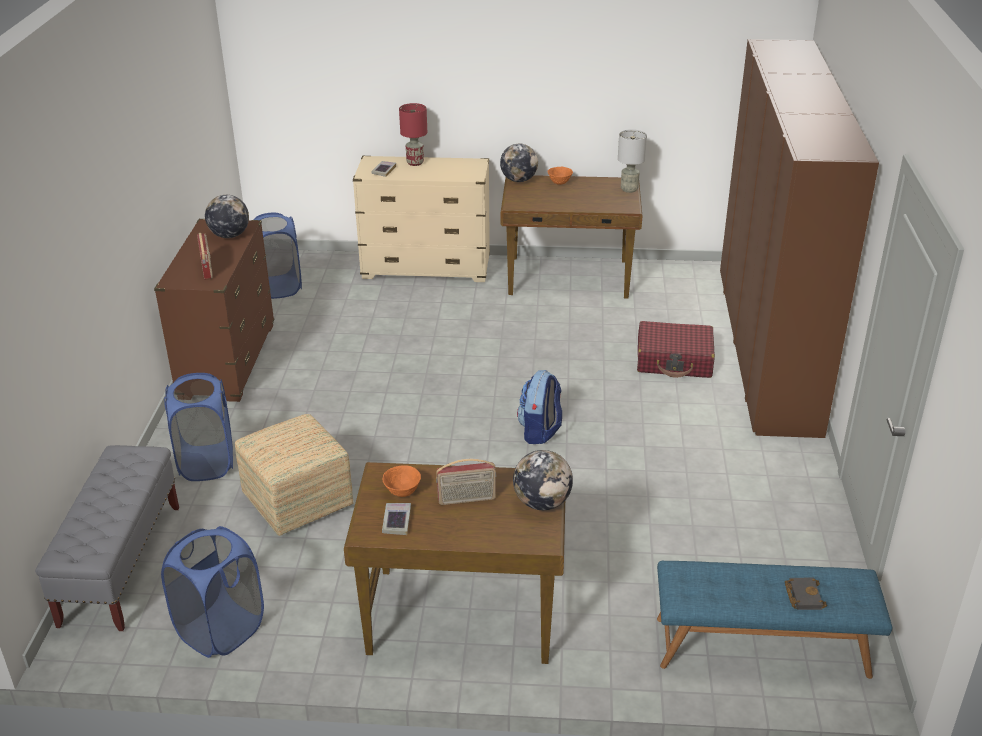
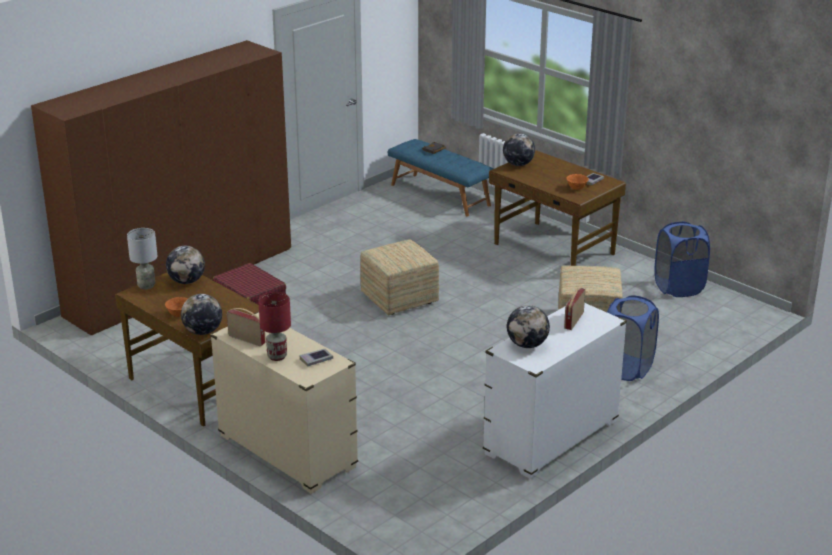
camera: 140 degrees left, 5 degrees down
grey bench [35,445,179,631] -> none
brown dresser [154,219,274,402] -> white dresser [483,303,627,479]
blue laundry basket [253,213,302,299] -> none
radio [436,459,496,505] -> radio moved to [227,308,266,346]
backpack [517,370,562,444] -> ottoman [360,239,439,316]
none -> globe [166,246,205,284]

